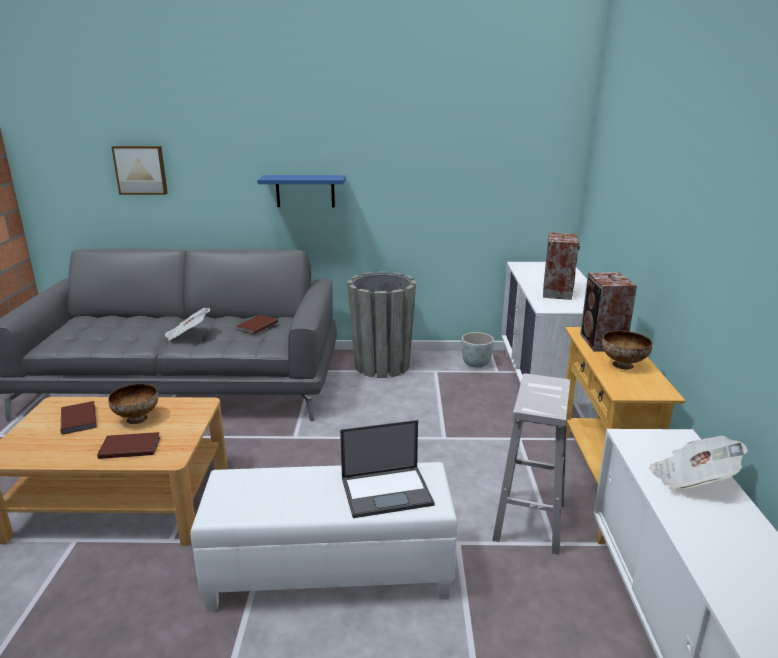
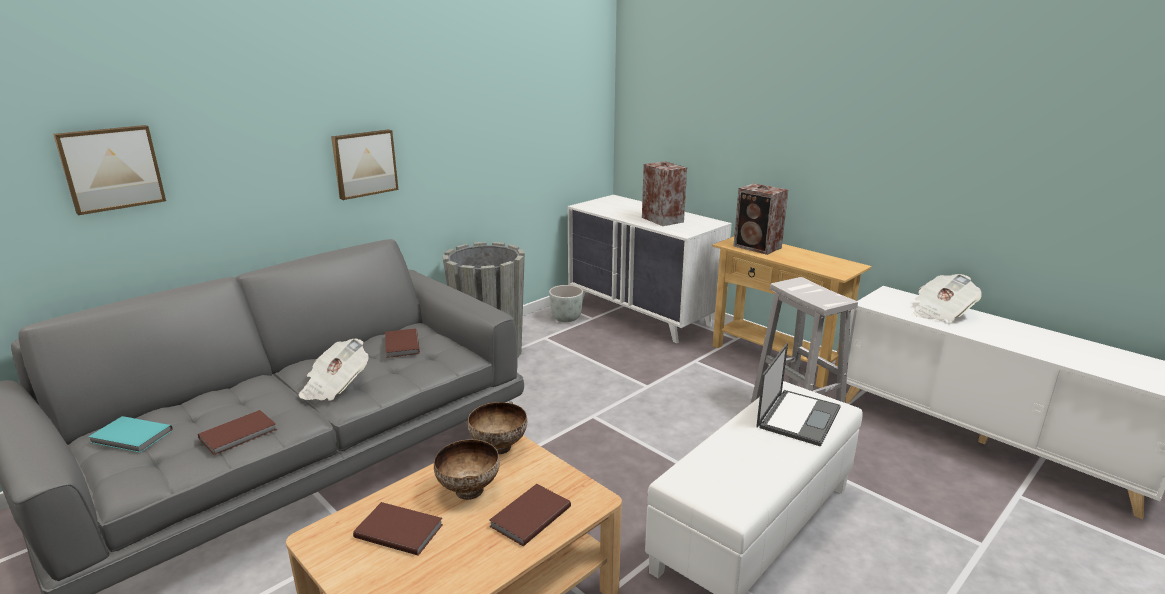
camera: 45 degrees left, 0 degrees up
blue shelf [257,175,346,207] -> picture [331,129,398,200]
bowl [602,331,652,370] -> bowl moved to [468,402,527,455]
none -> turquoise book [88,416,173,453]
none -> brown book [198,410,277,456]

